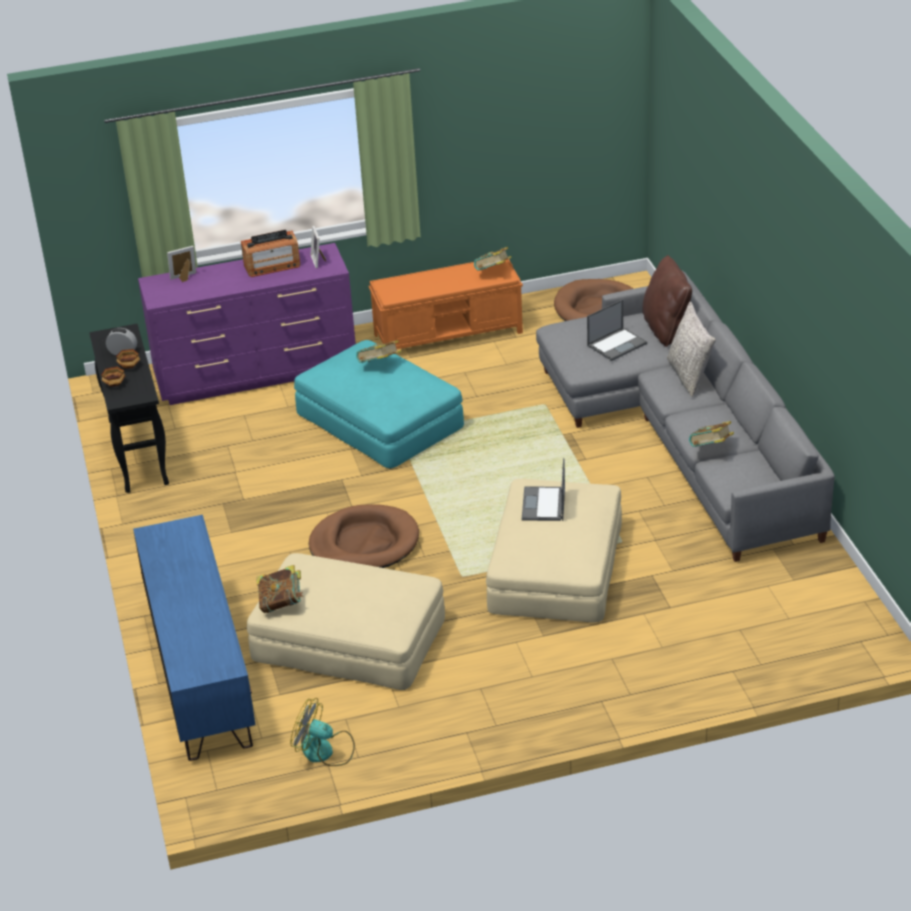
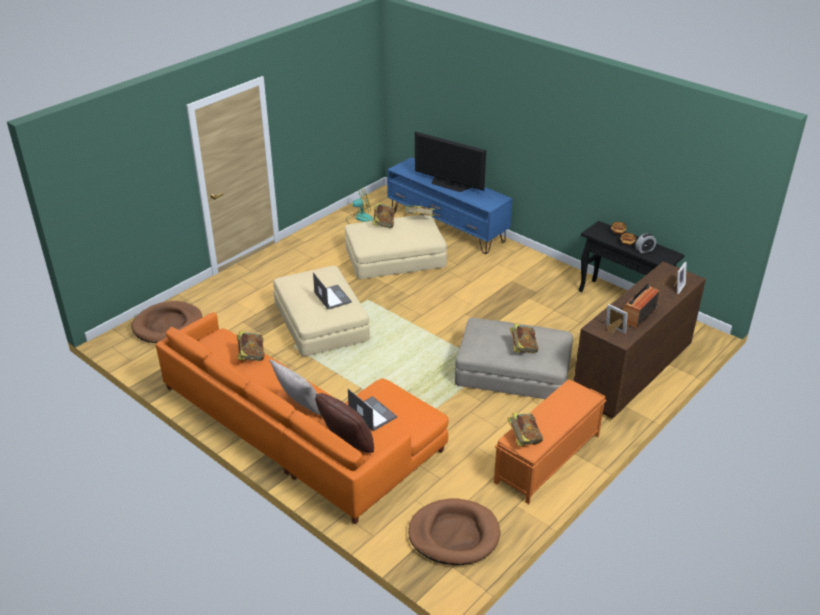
camera: 145 degrees right, 0 degrees up
purple dresser [138,243,356,405] -> brown dresser [574,261,706,418]
turquoise ottoman [294,340,464,469] -> beige ottoman [455,318,573,399]
brown dog bed [309,504,419,568] -> brown dog bed moved to [131,301,202,343]
grey sofa [536,271,835,562] -> orange sofa [156,312,448,524]
laptop [587,299,647,361] -> laptop turned 120 degrees clockwise [348,389,397,431]
none -> book [372,202,395,228]
none -> television [415,131,486,192]

